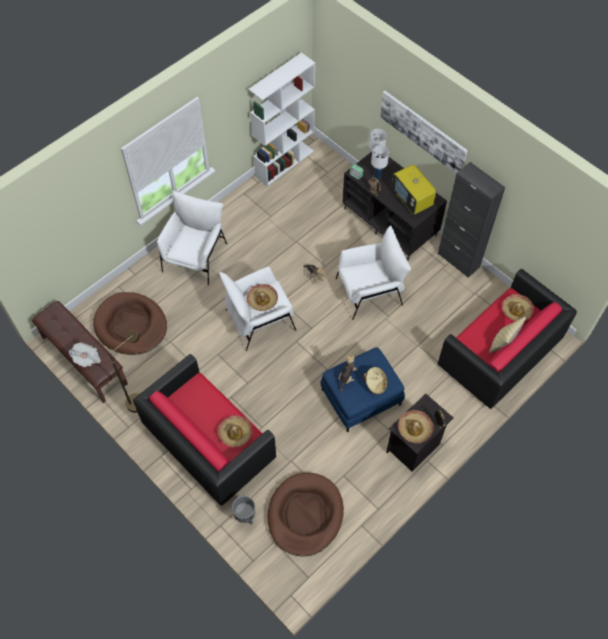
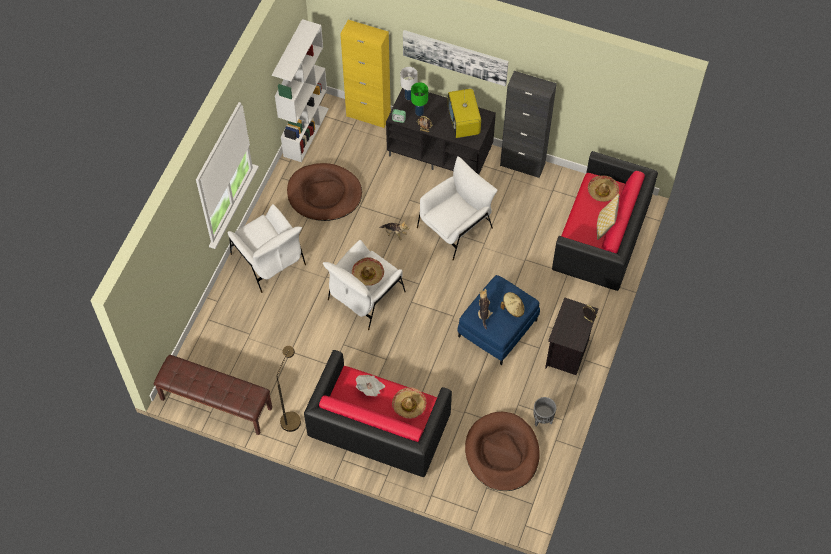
camera: 25 degrees left, 0 degrees up
newspaper [69,343,101,367] -> newspaper moved to [356,375,385,397]
brown dog bed [93,292,167,355] -> brown dog bed moved to [287,163,362,221]
white armchair [157,191,227,285] -> white armchair turned 150 degrees clockwise [228,204,306,293]
grey planter [232,496,255,525] -> grey planter moved to [533,397,556,426]
white table lamp [371,145,389,179] -> green table lamp [411,82,428,116]
television [392,164,436,215] -> television turned 45 degrees clockwise [448,89,481,138]
hat [398,410,433,443] -> none
none -> yellow cabinet [340,20,391,128]

